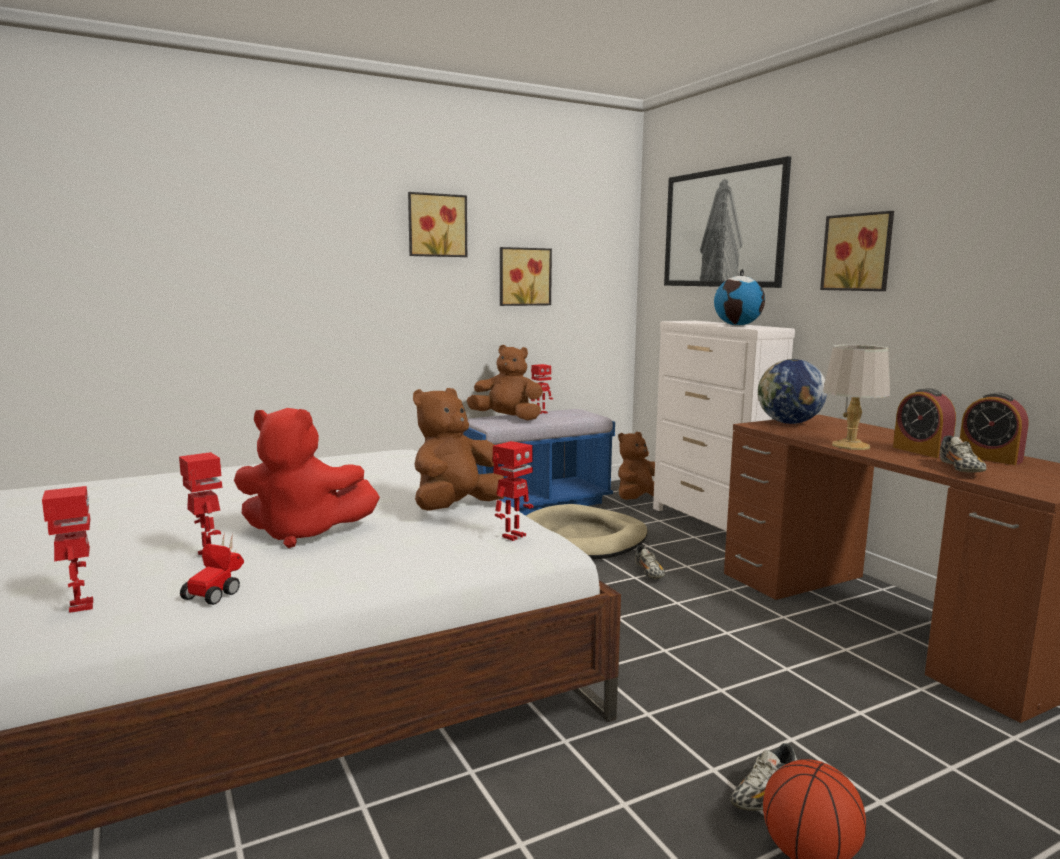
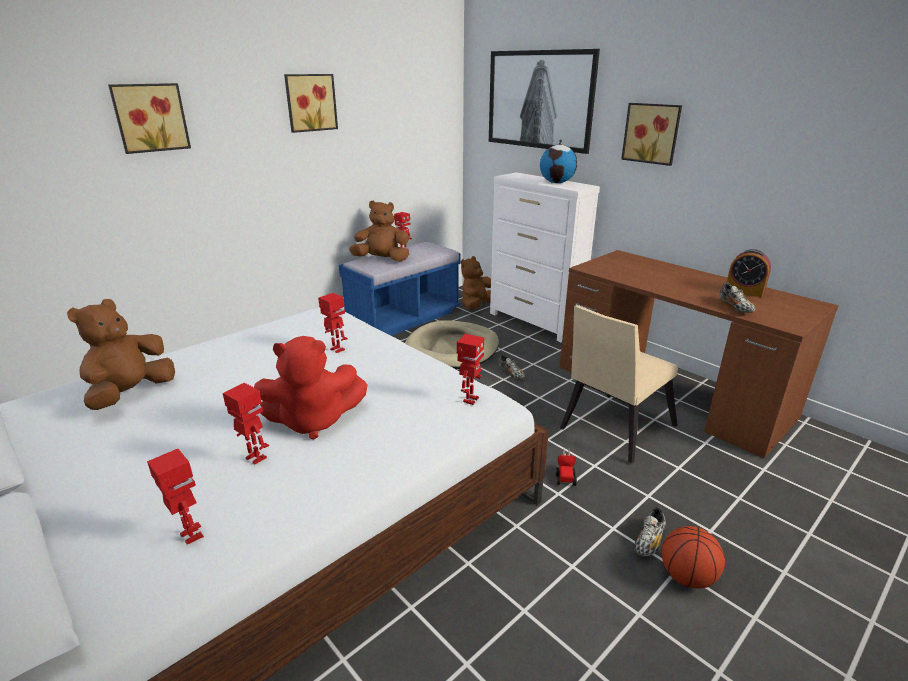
camera: 15 degrees left, 15 degrees up
toy car [180,533,244,605] -> toy car moved to [556,449,577,486]
brown plush toy [413,388,504,511] -> brown plush toy moved to [67,299,175,410]
picture [500,247,552,306] -> picture moved to [108,83,191,154]
globe [758,359,827,424] -> none
grey table lamp [823,345,890,450] -> none
alarm clock [893,388,956,458] -> none
none -> toy robot [318,293,348,353]
none -> beige chair [560,305,678,463]

